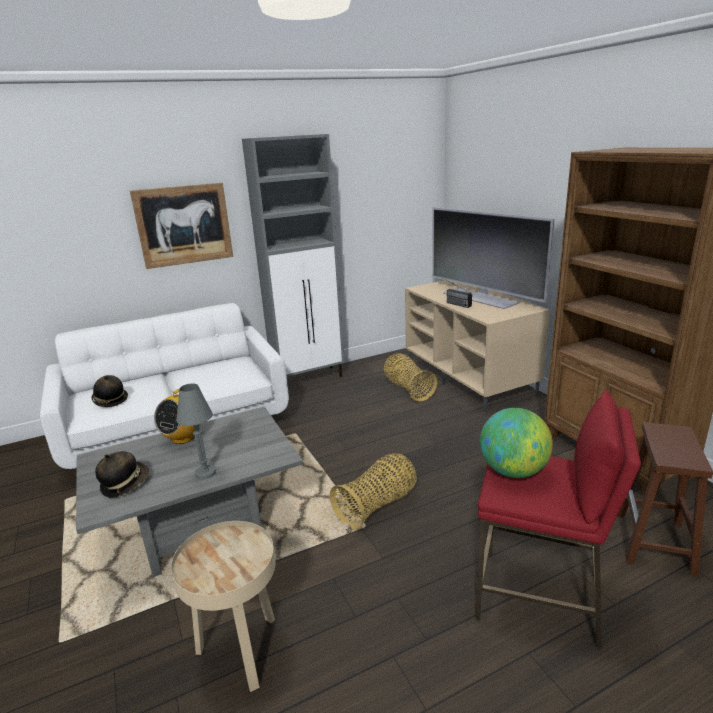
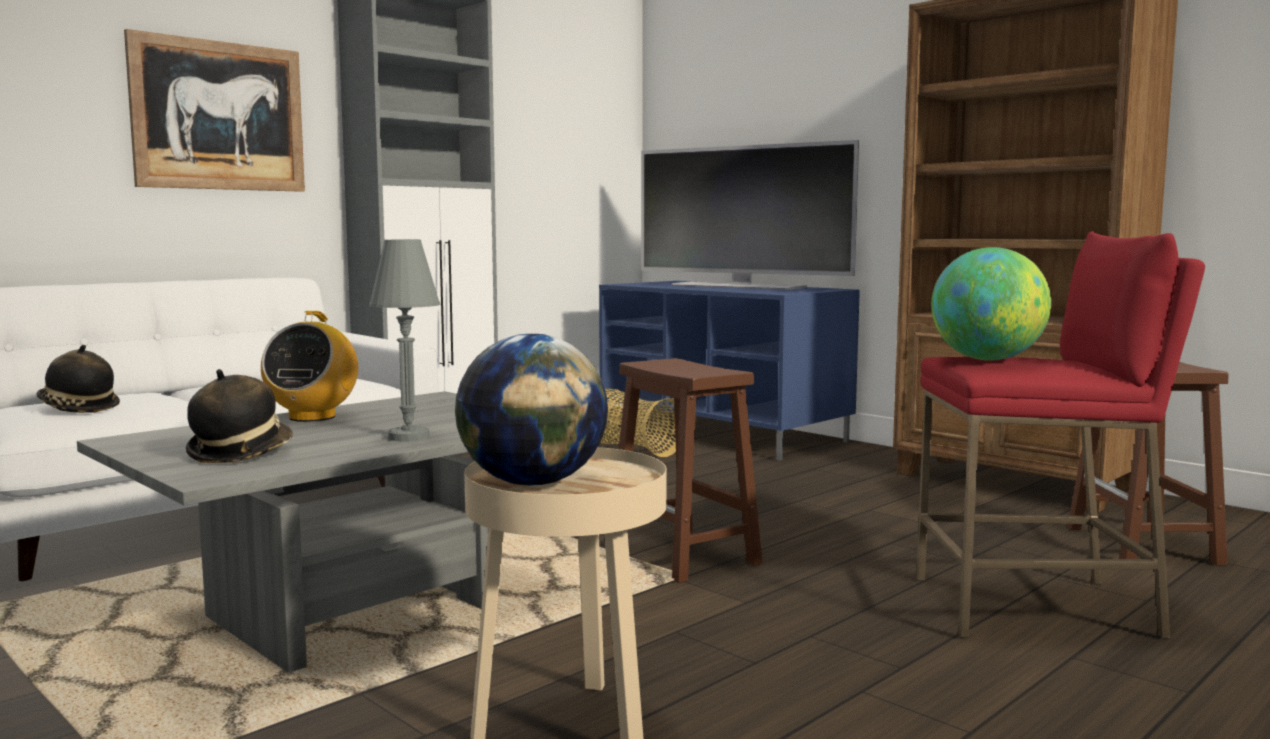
camera: 20 degrees left, 15 degrees down
basket [330,453,417,530] -> brown stool [619,358,763,583]
beige tv stand [405,280,550,412] -> blue tv stand [599,281,860,461]
radio [439,276,472,308] -> none
none -> globe [455,334,608,486]

